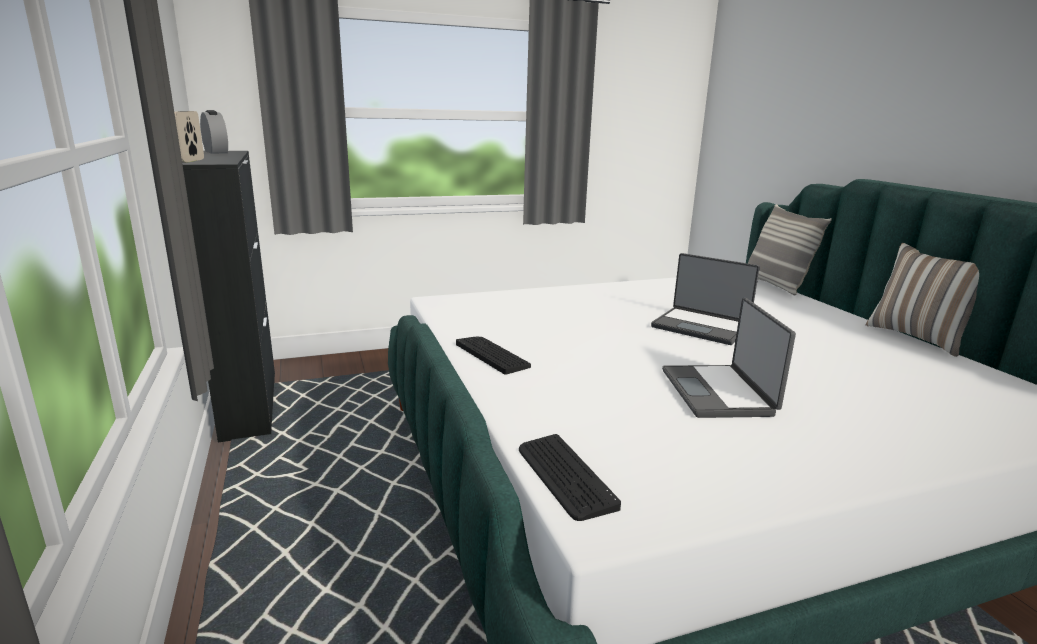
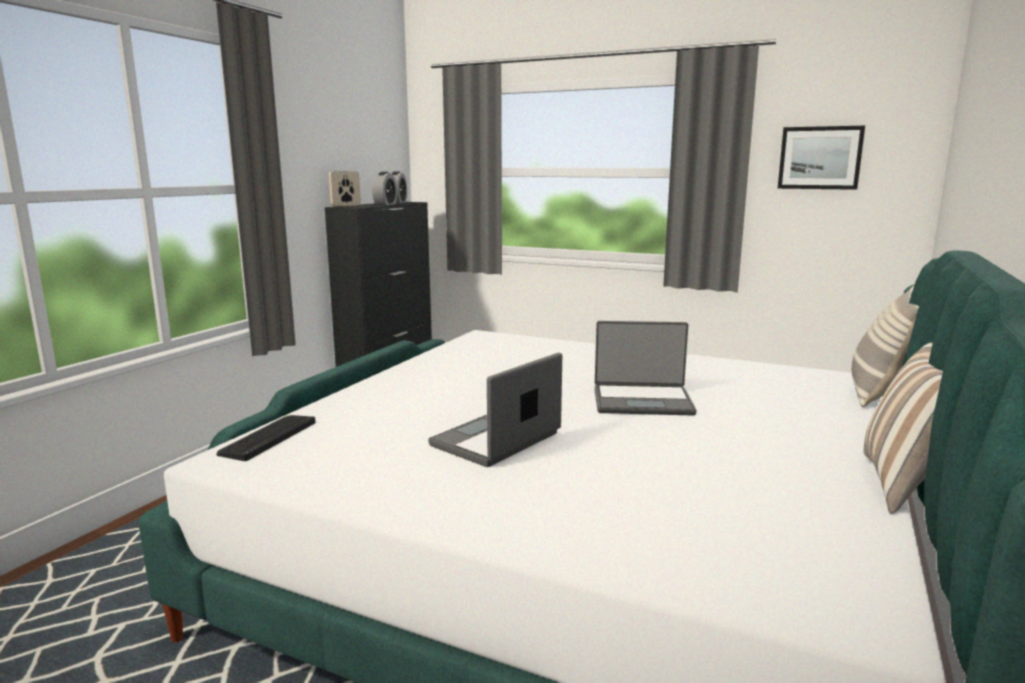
camera: 45 degrees right, 5 degrees down
keyboard [456,336,531,375] -> none
laptop [651,253,760,345] -> laptop turned 75 degrees counterclockwise [595,321,697,416]
none -> alarm clock [372,172,397,205]
none -> picture [778,126,865,190]

